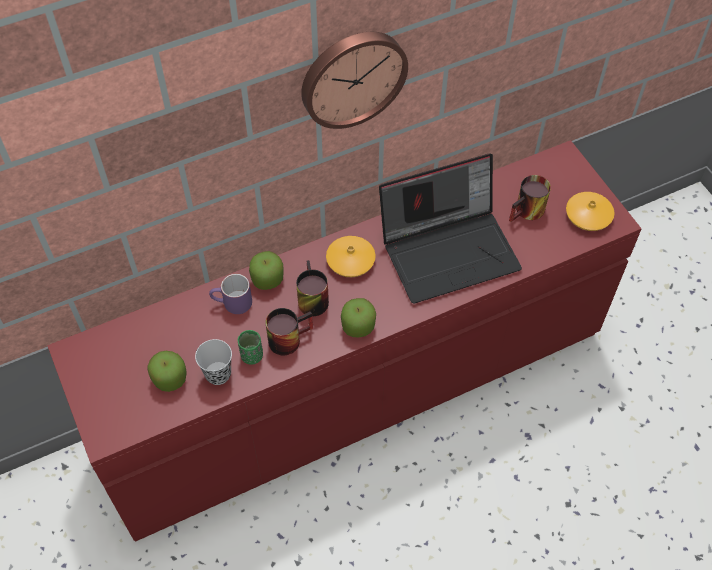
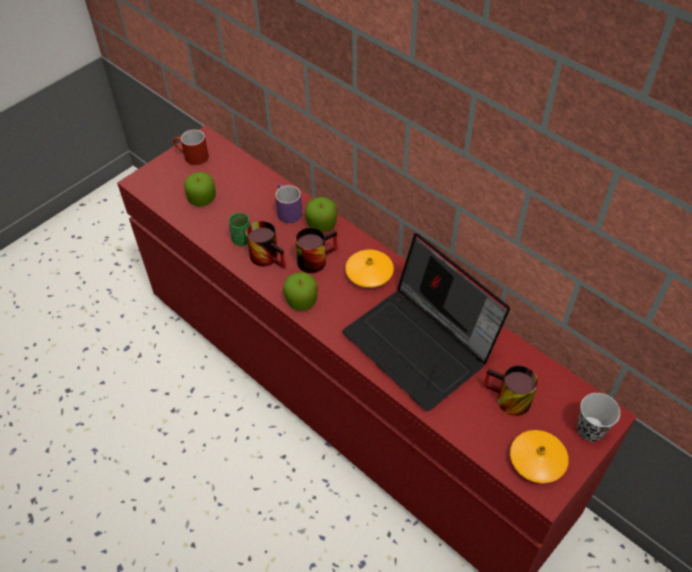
camera: 70 degrees right, 5 degrees down
black cup [195,339,232,385] -> black cup moved to [577,393,620,442]
wall clock [301,32,408,129] -> none
none -> red mug [173,129,209,165]

